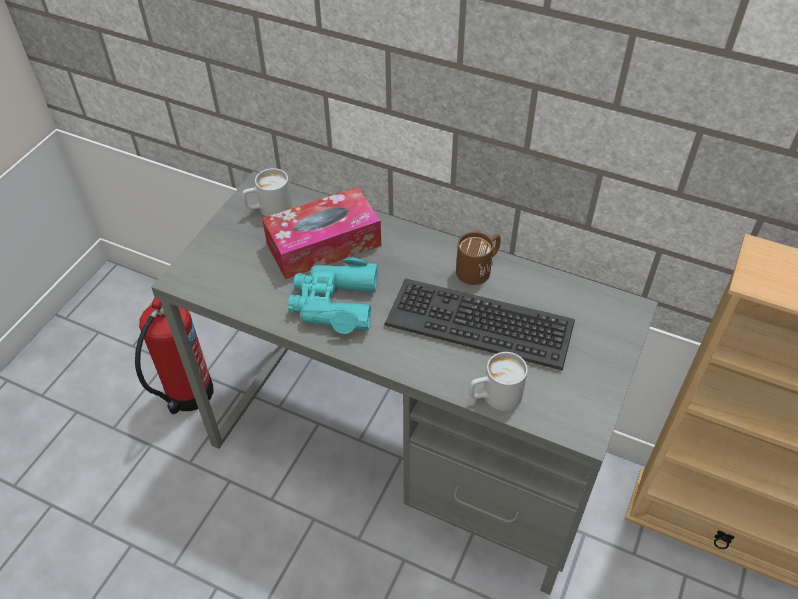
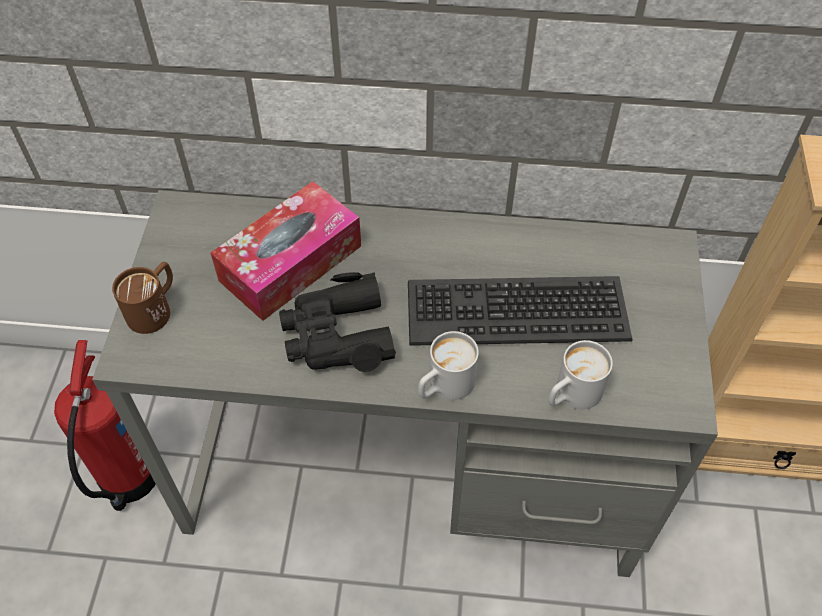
camera: 20 degrees left, 5 degrees up
white mug [242,168,292,217] -> white mug moved to [418,331,479,400]
turquoise binoculars [288,257,378,334] -> black binoculars [279,272,396,372]
brown mug [456,232,501,285] -> brown mug moved to [112,262,173,334]

